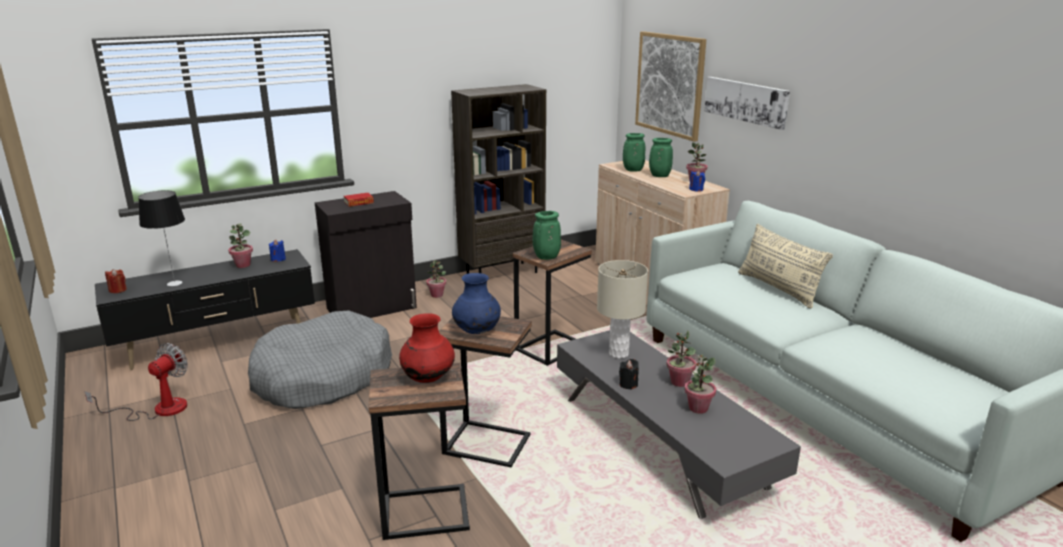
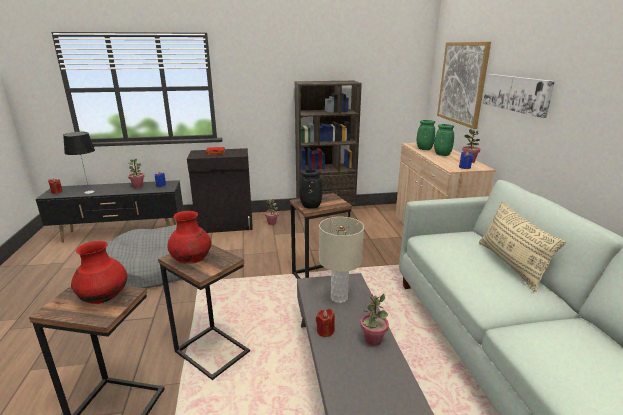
camera: 20 degrees right, 0 degrees up
fan [84,343,188,421] -> none
blue vase [452,273,501,334] -> red vase [167,211,211,264]
green vase [533,211,561,260] -> black vase [299,169,322,209]
black candle [619,359,639,390] -> red candle [316,309,335,337]
potted plant [685,354,716,414] -> none

